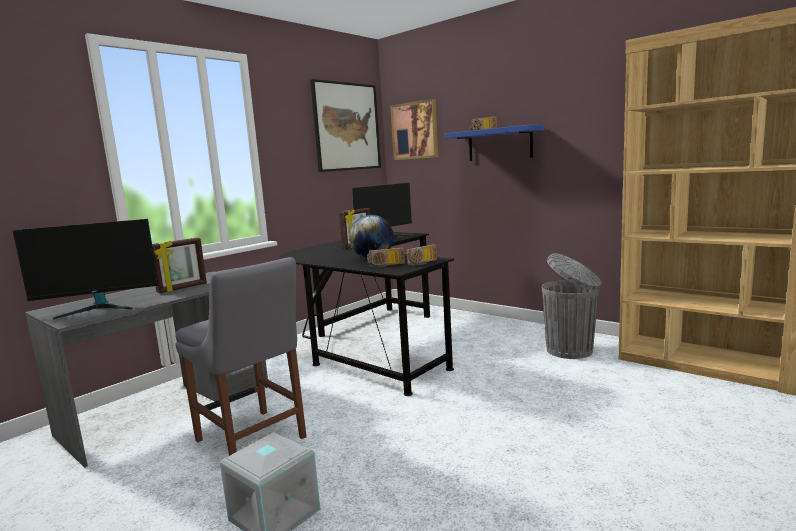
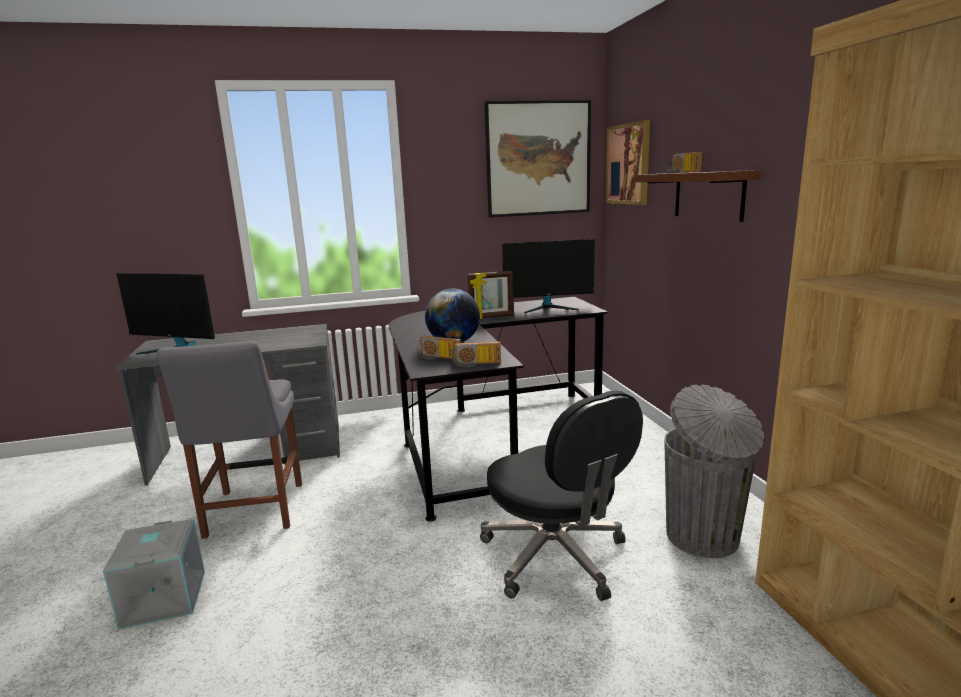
camera: 35 degrees right, 5 degrees up
picture frame [152,238,207,293] -> none
blue shelf [445,125,543,161] -> brown shelf [633,170,761,222]
none -> black office chair [480,390,643,601]

